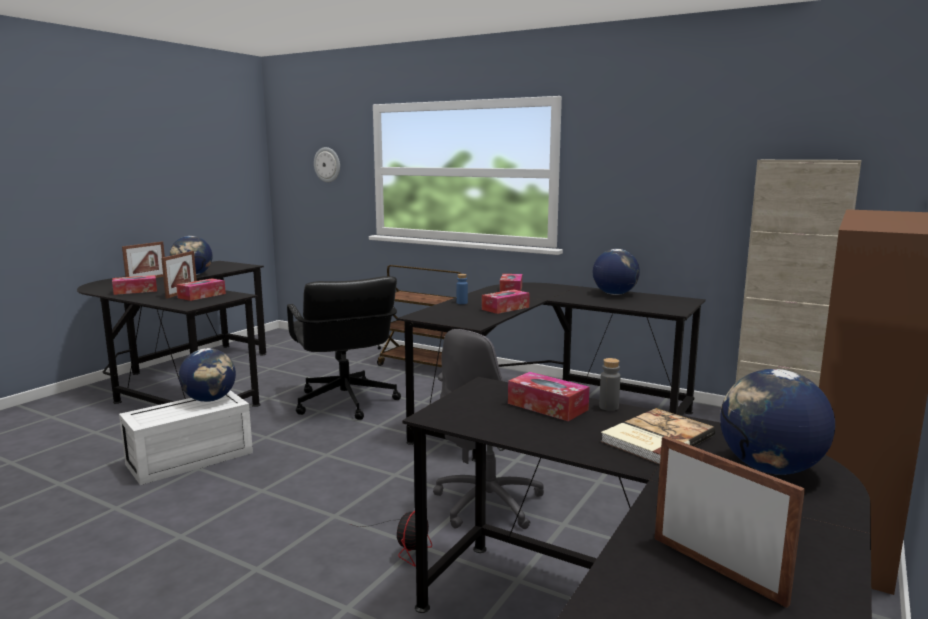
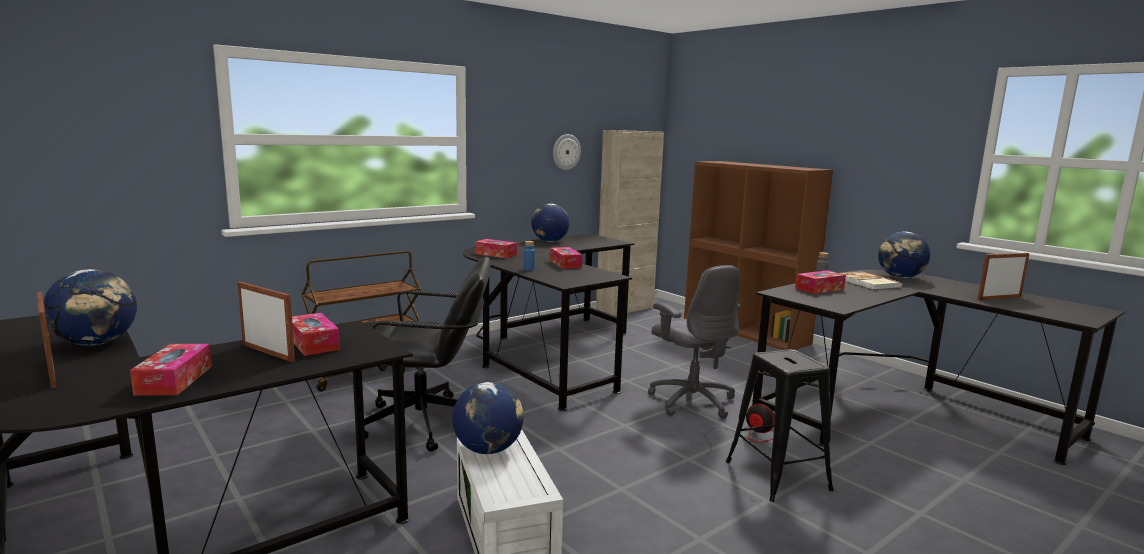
camera: 70 degrees left, 0 degrees up
wall clock [314,147,340,182] -> wall clock moved to [553,134,581,170]
none -> black stool [726,349,834,502]

